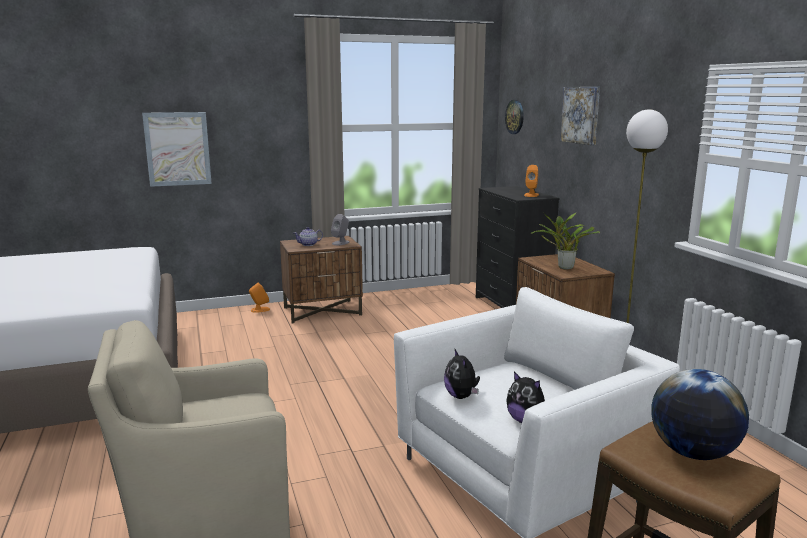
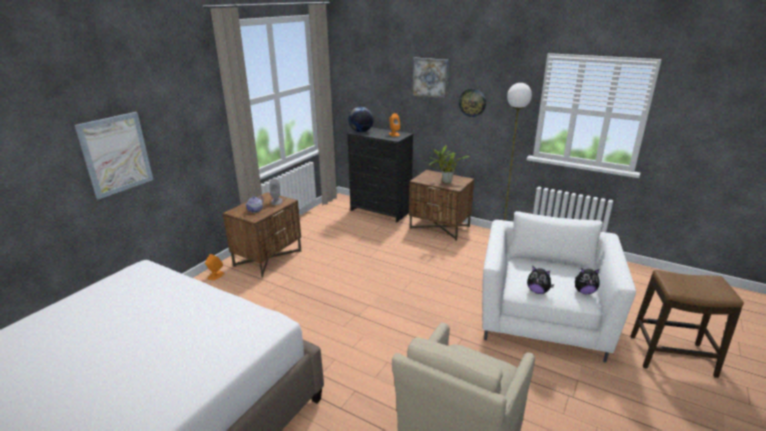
camera: 40 degrees left, 10 degrees up
wall clock [505,100,524,134] -> wall clock moved to [459,88,486,117]
globe [651,369,749,460] -> globe moved to [348,107,374,132]

